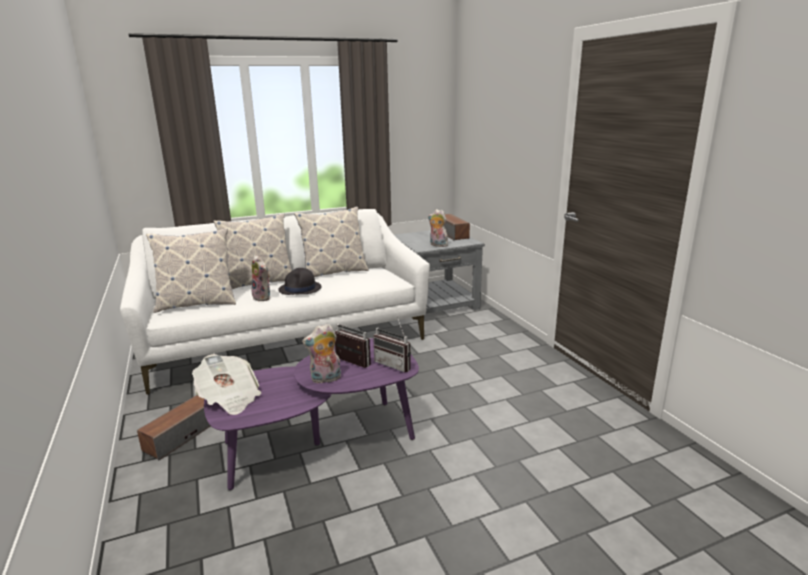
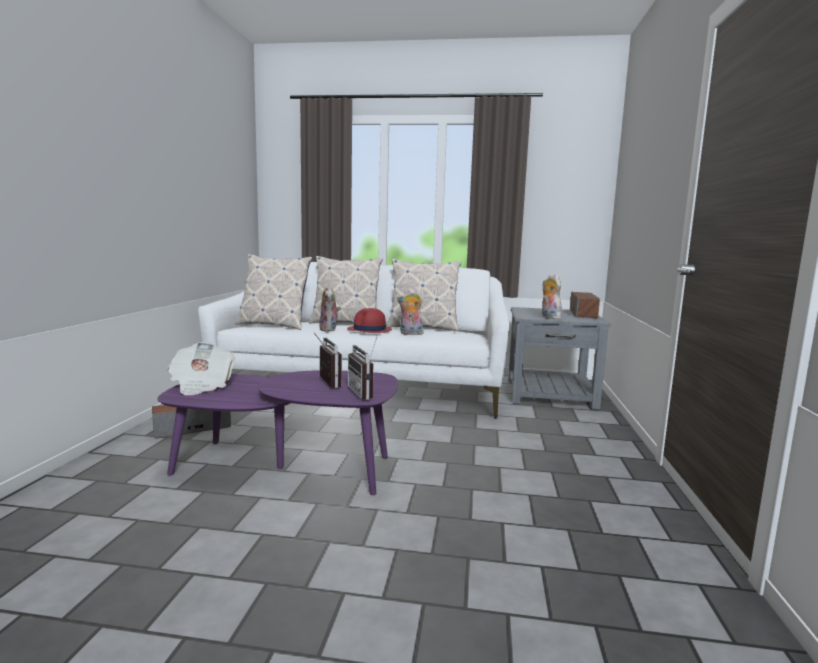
camera: 30 degrees right, 10 degrees down
black hat [278,268,322,295] -> red hat [347,308,392,333]
plush toy [302,324,341,384] -> plush toy moved to [397,289,424,335]

